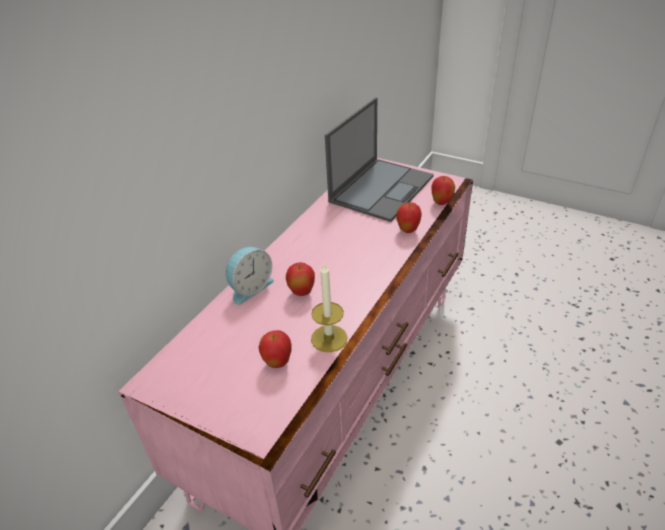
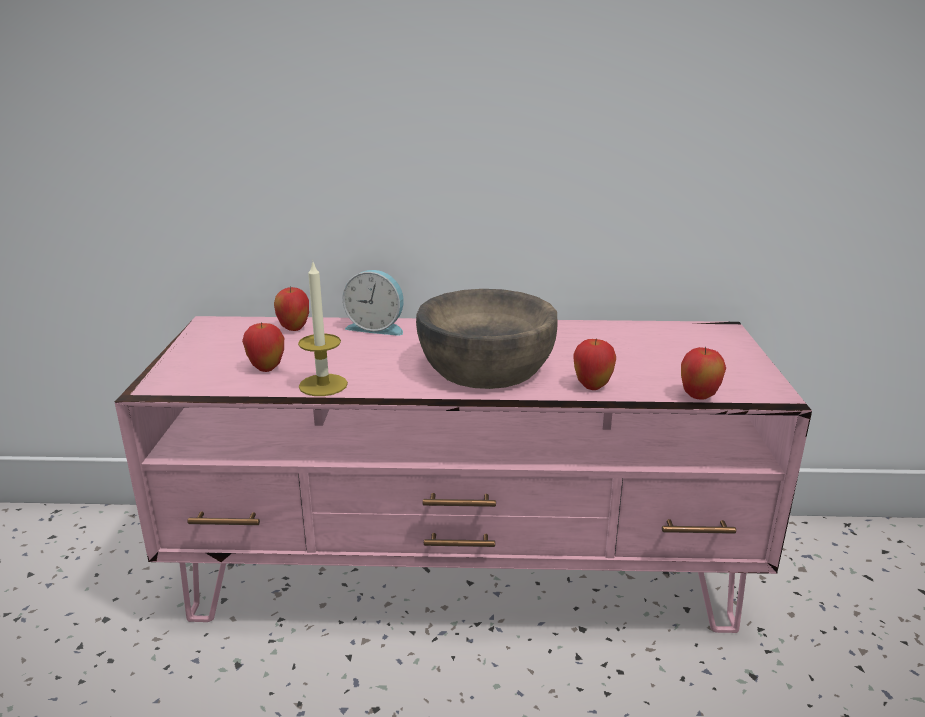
camera: 60 degrees right, 15 degrees down
apple [286,262,315,296] -> apple moved to [274,286,309,331]
laptop [325,97,434,222] -> none
none -> brown bowl [416,289,557,389]

